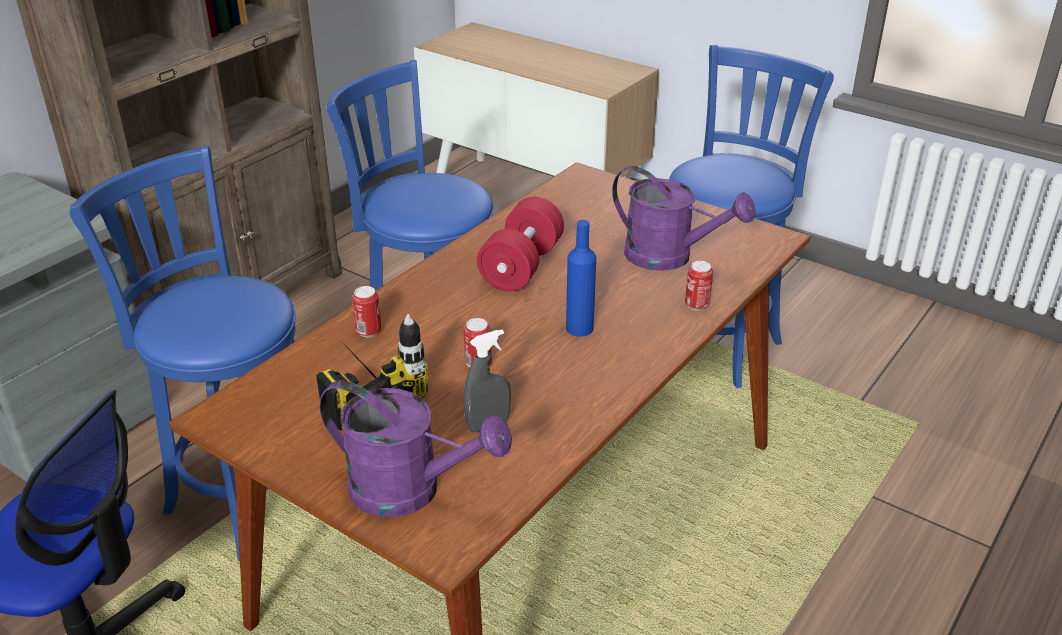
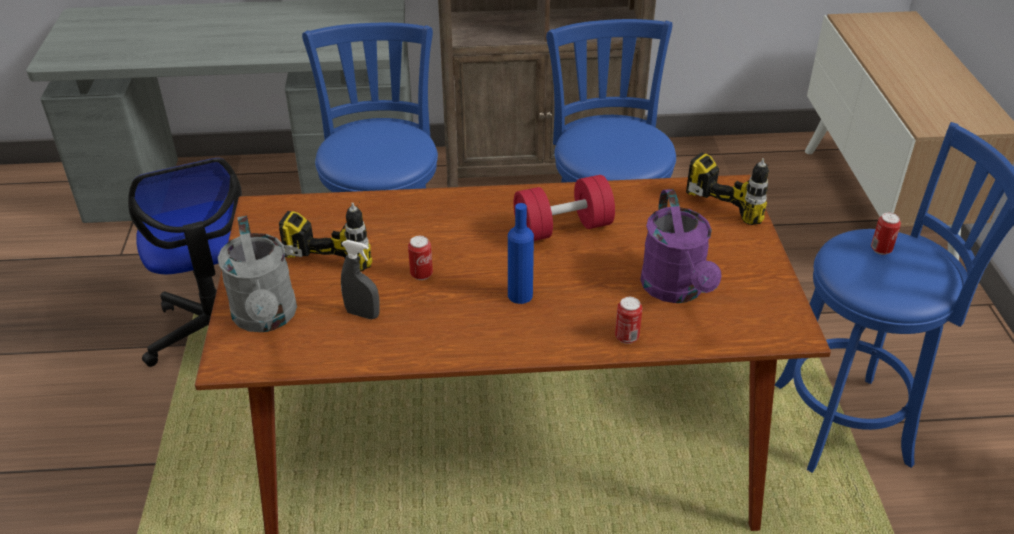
camera: 50 degrees right, 5 degrees up
purple watering can [320,380,512,517] -> grey watering can [218,216,297,332]
can [352,286,382,337] -> can moved to [871,212,901,255]
none -> power drill [686,152,769,225]

